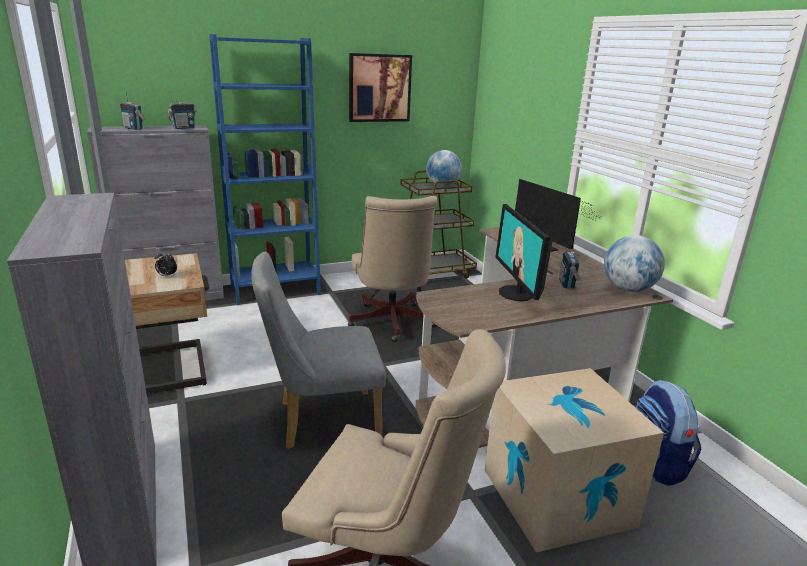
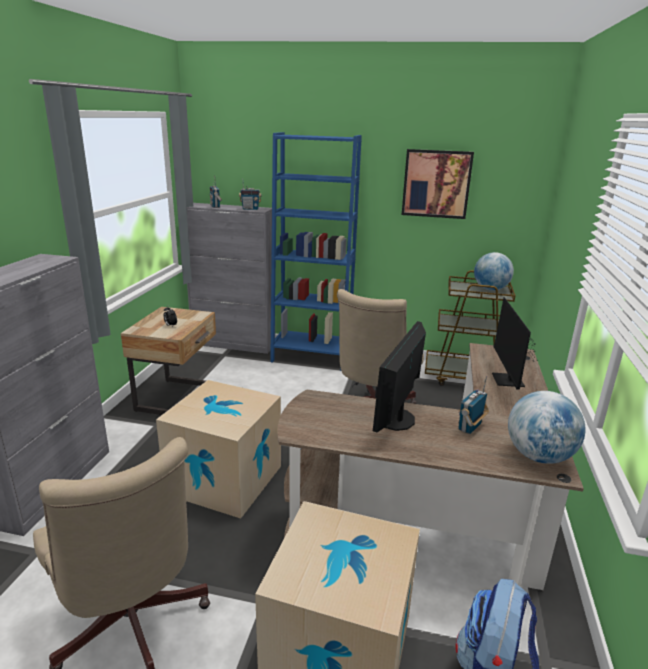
camera: 35 degrees right, 0 degrees up
grey chair [251,252,386,449] -> cardboard box [156,380,281,519]

